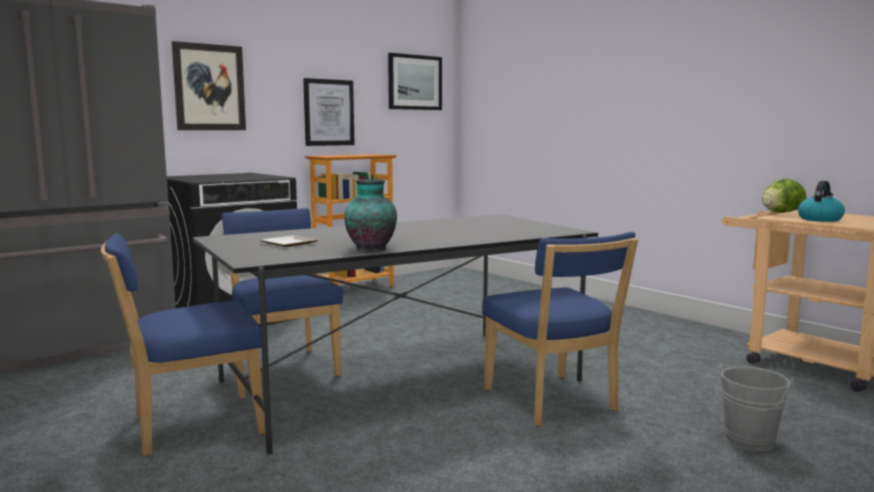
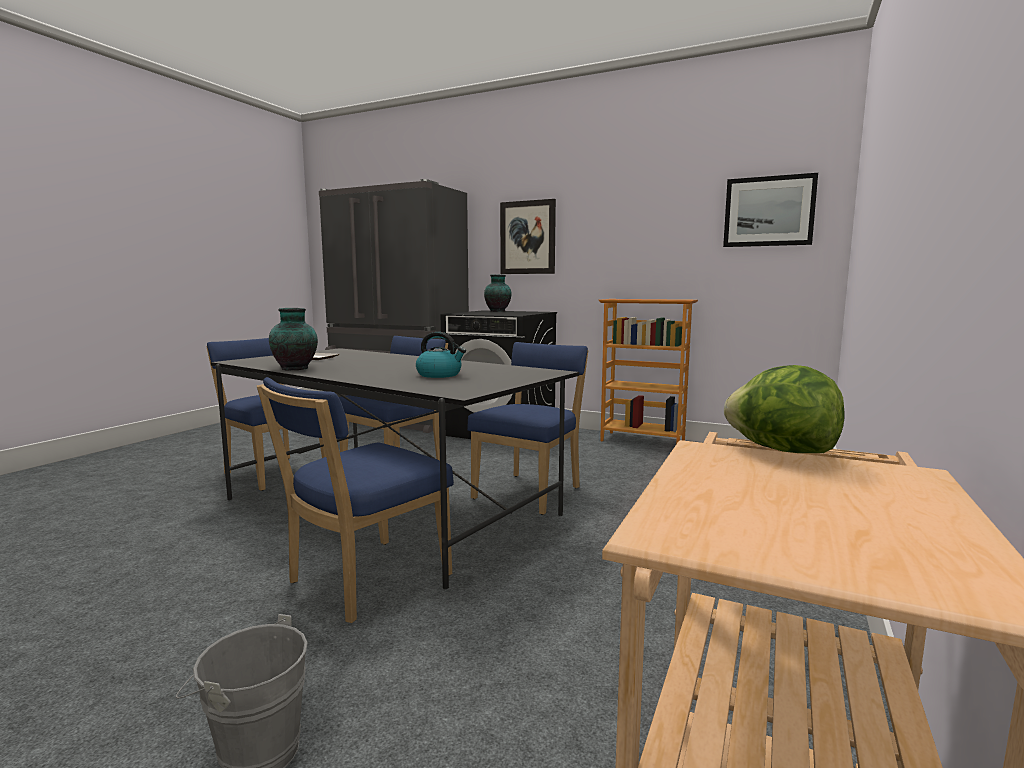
camera: 65 degrees right, 0 degrees up
picture [303,78,355,146] -> none
kettle [798,181,845,222] -> kettle moved to [416,332,466,378]
none -> blue chair [467,342,588,515]
none -> vase [484,275,511,312]

